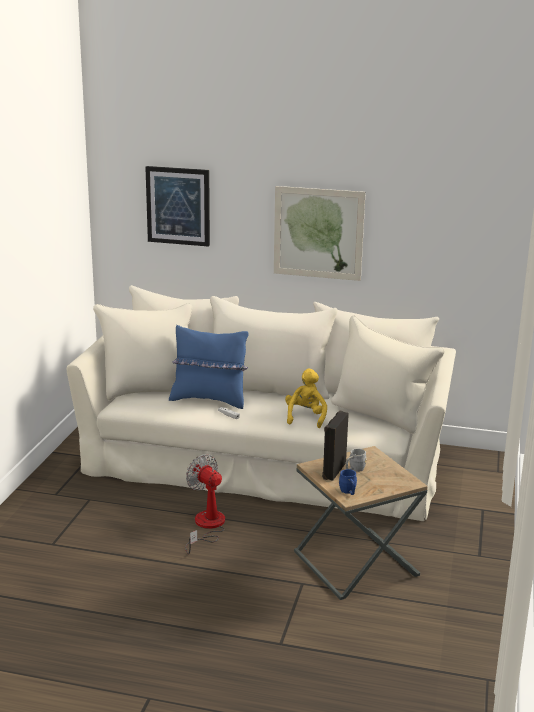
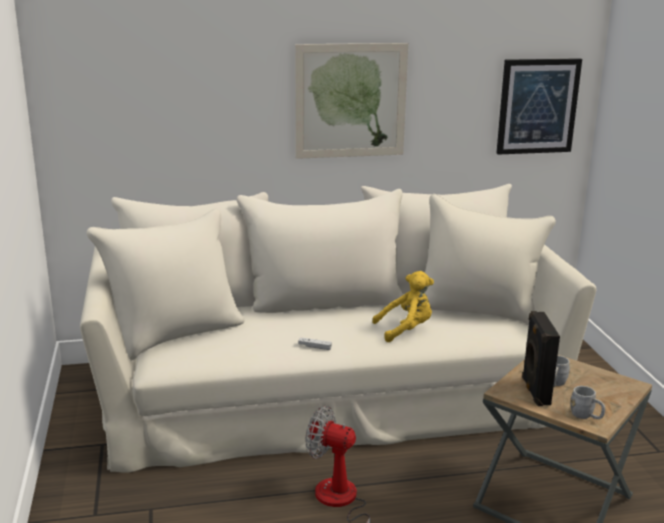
camera: 25 degrees left, 0 degrees up
picture [145,166,210,247] -> picture moved to [496,58,582,155]
blue pillow [169,325,249,409] -> none
yellow plush toy [285,369,327,428] -> yellow plush toy turned 90 degrees clockwise [372,271,434,342]
blue mug [339,469,357,495] -> grey mug [570,386,605,419]

